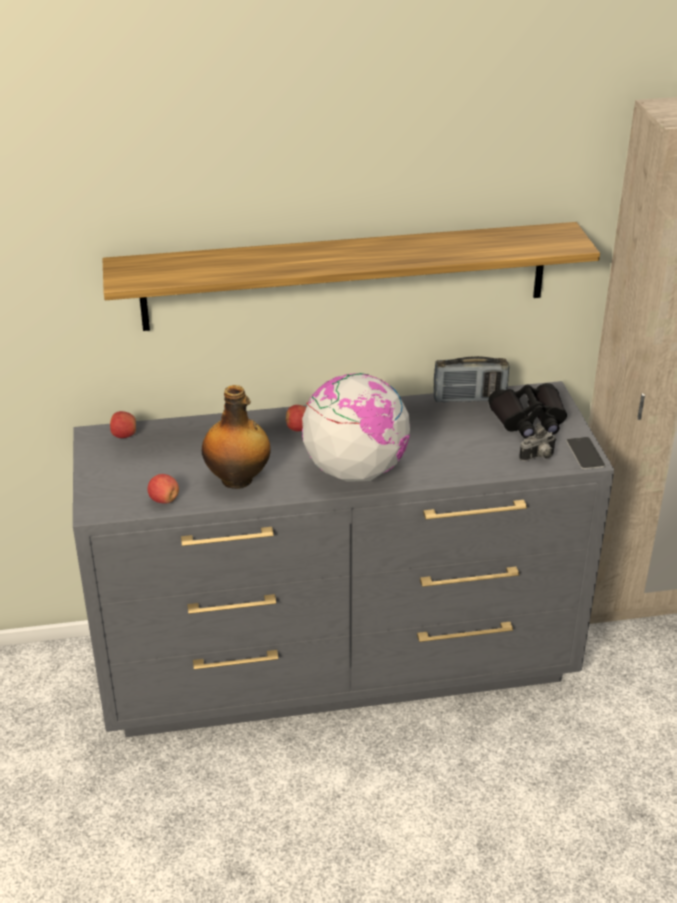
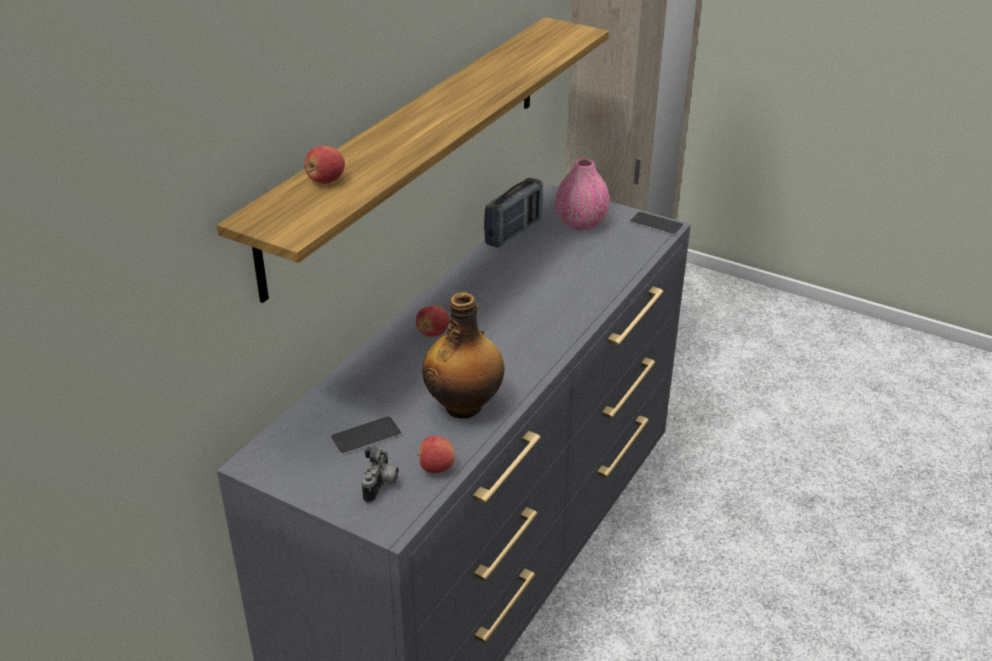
camera: 50 degrees left, 0 degrees up
apple [110,411,136,438] -> apple moved to [304,146,345,184]
globe [302,373,410,482] -> none
black binoculars [488,383,567,438] -> pink vase [555,158,610,230]
camera [519,423,556,461] -> camera moved to [362,447,398,503]
none -> phone [330,416,402,455]

